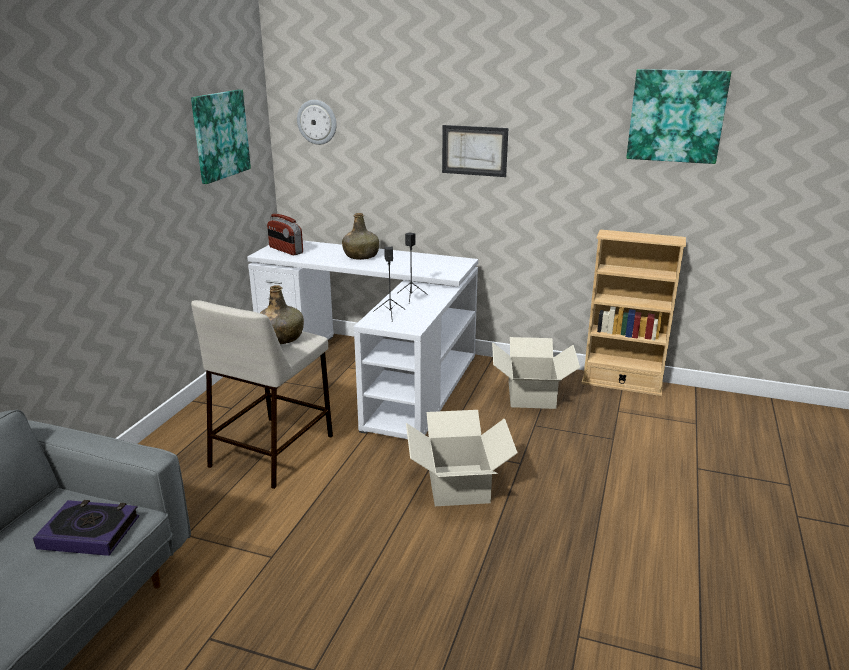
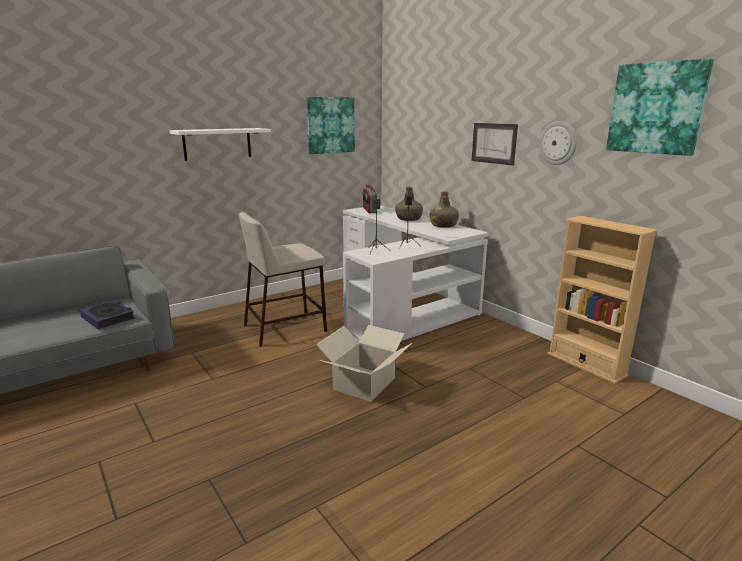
camera: 35 degrees right, 5 degrees down
green bottle [260,285,304,344] -> green bottle moved to [429,192,459,228]
wall clock [297,100,336,145] -> wall clock moved to [539,121,577,165]
cardboard box [492,337,580,409] -> none
none -> white shelf [170,128,271,161]

